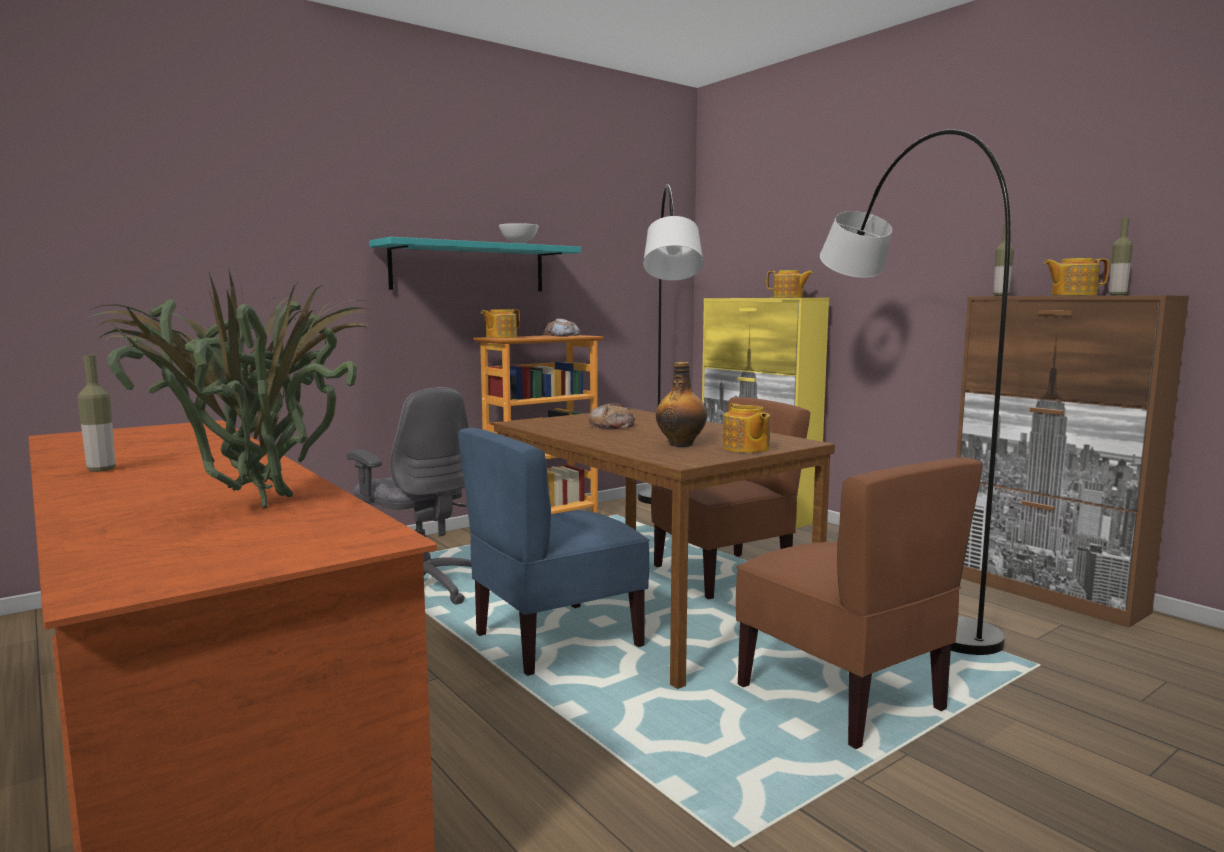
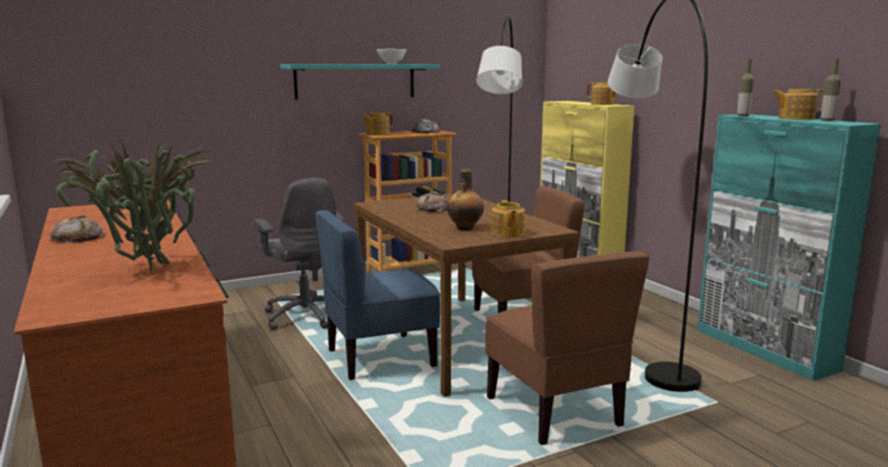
camera: 10 degrees right, 5 degrees up
bottle [78,355,116,472] -> bread [50,215,105,243]
brown cabinet [956,295,1189,628] -> turquoise cabinet [697,114,881,381]

